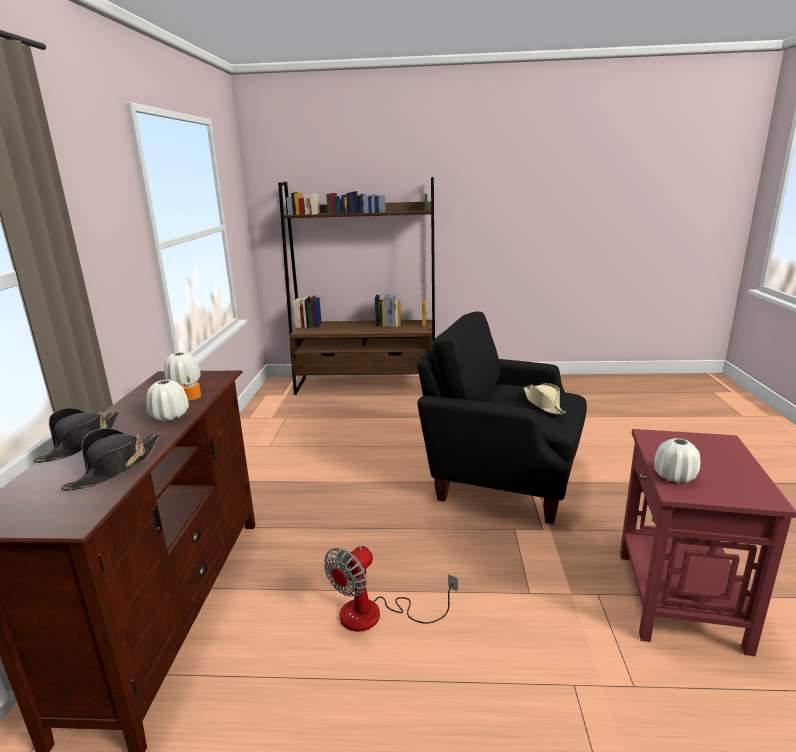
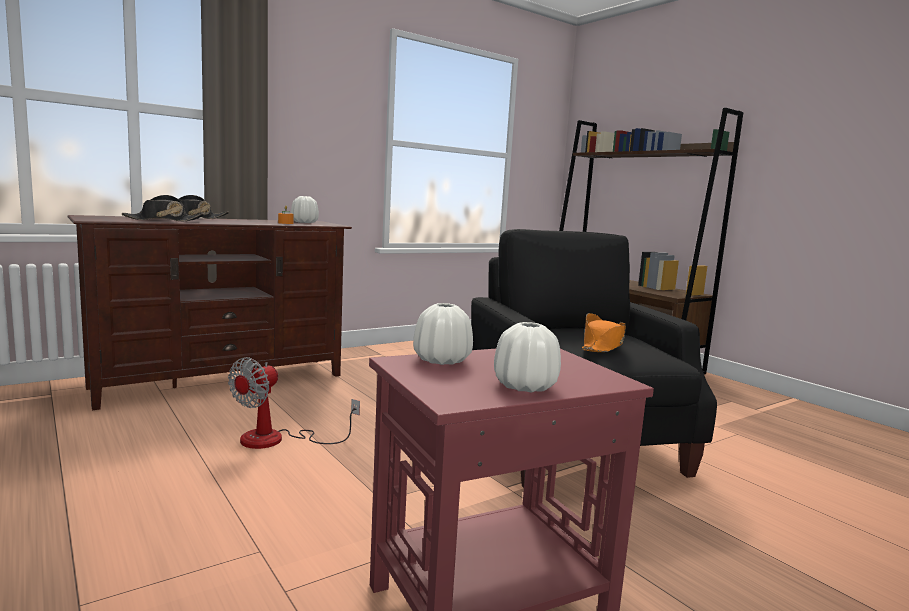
camera: 50 degrees right, 10 degrees down
white vase [146,380,189,421] -> white vase moved to [494,322,561,392]
fan [324,545,458,632] -> fan turned 60 degrees counterclockwise [228,357,360,449]
beige hat [524,383,566,415] -> orange hat [582,313,626,352]

